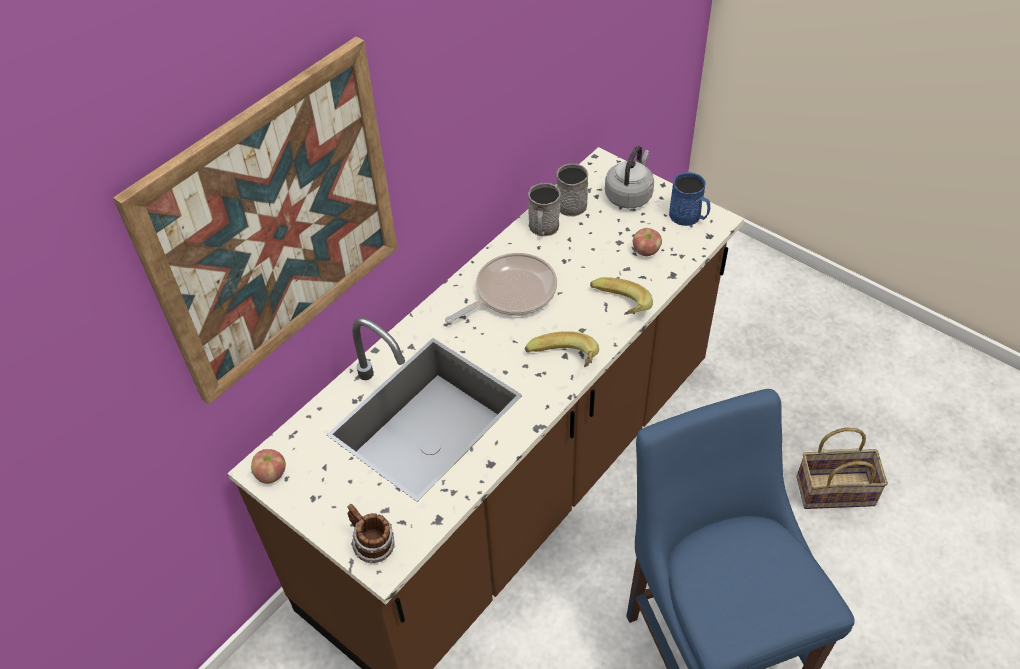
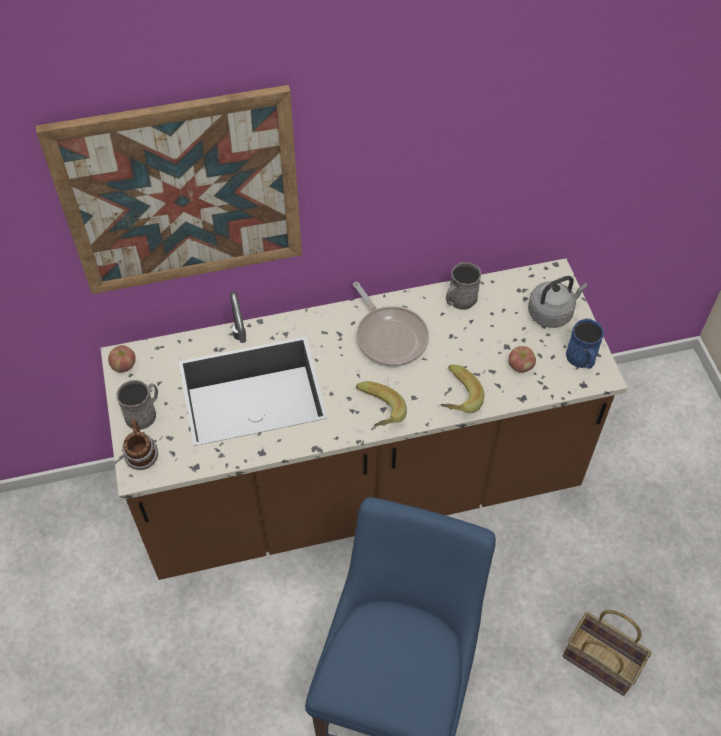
camera: 35 degrees right, 5 degrees up
frying pan [445,253,557,323] -> frying pan turned 60 degrees clockwise [353,282,429,367]
grey mug [556,163,588,216] -> grey mug moved to [116,380,158,430]

